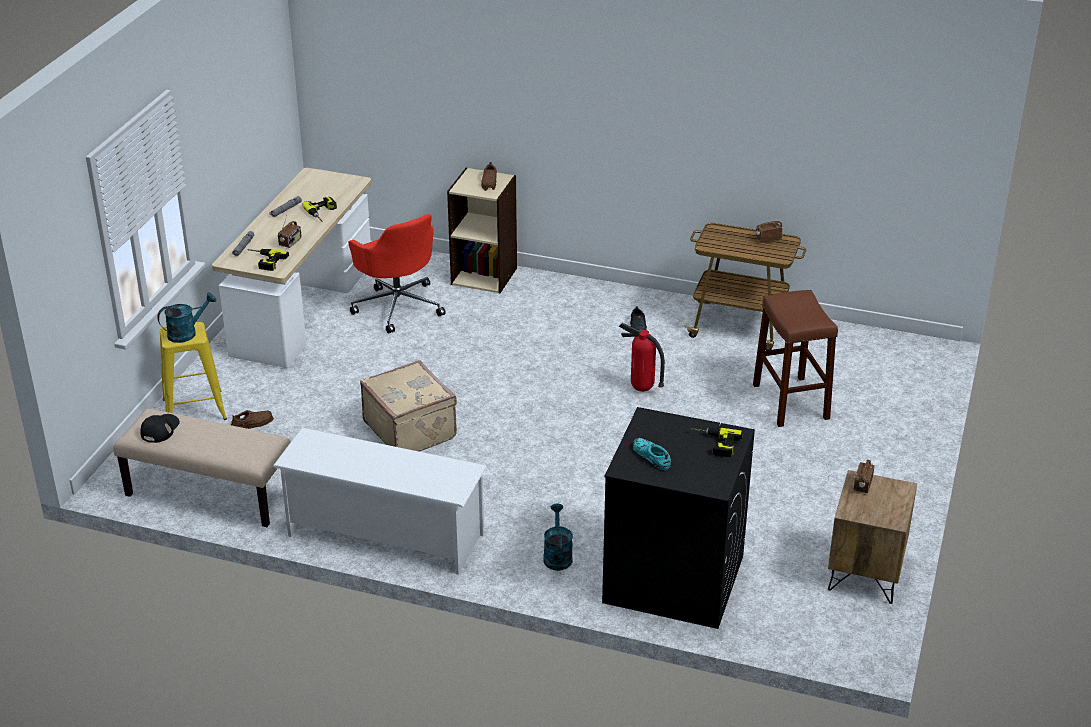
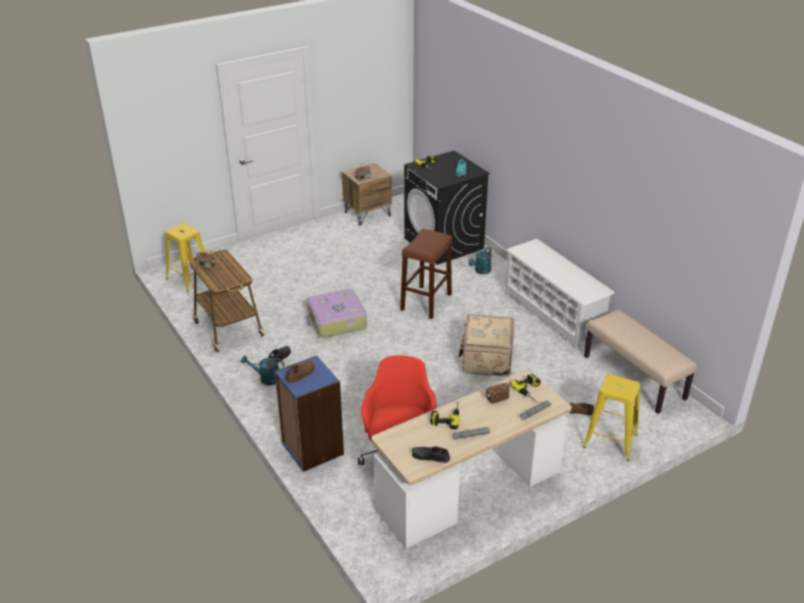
camera: 140 degrees left, 0 degrees up
black cap [140,414,180,443] -> none
turquoise watering can [157,292,217,343] -> turquoise watering can moved to [241,355,284,385]
beige bookcase [447,168,517,293] -> blue bookcase [275,356,344,472]
fire extinguisher [619,323,665,392] -> suitcase [306,289,367,338]
brown stool [753,290,838,427] -> brown stool moved to [400,229,452,319]
none -> yellow stool [165,223,209,292]
none -> black shoe [412,447,450,463]

